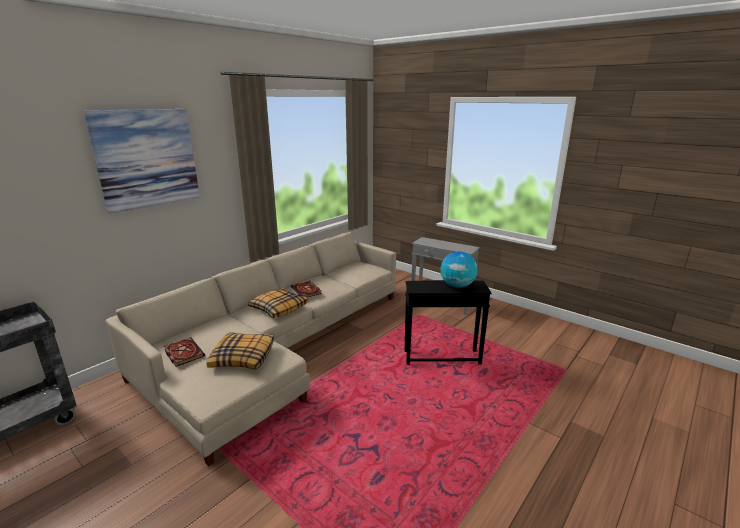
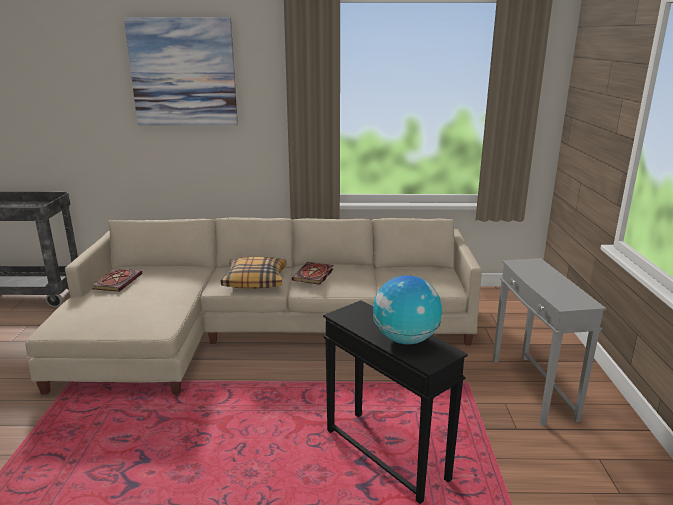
camera: 50 degrees right, 0 degrees up
pillow [207,332,274,370] -> none

